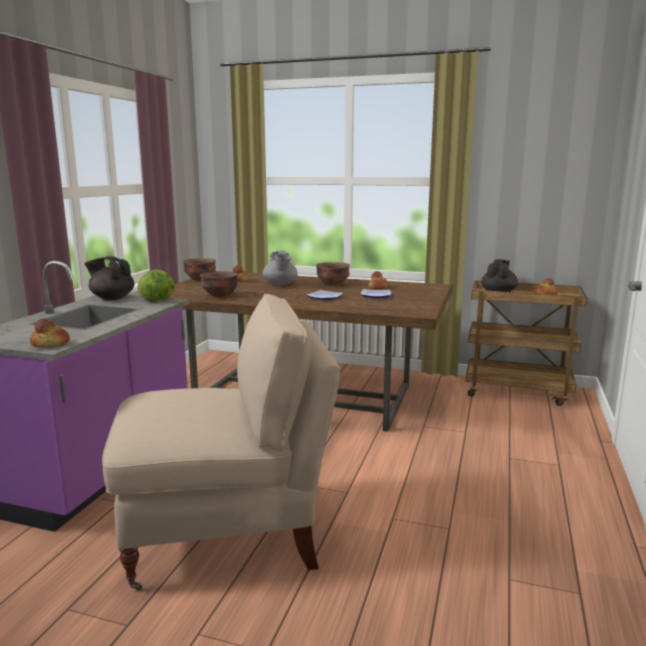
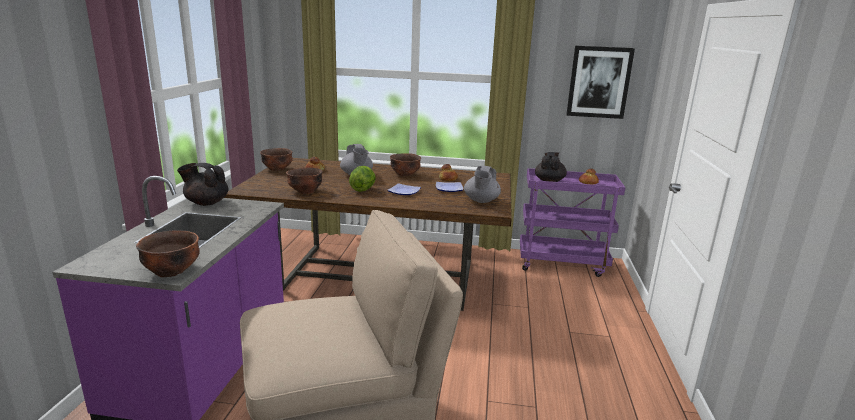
camera: 10 degrees left, 5 degrees up
bread [30,318,70,348] -> brown bowl [136,231,200,277]
lettuce [138,270,175,302] -> lettuce moved to [349,166,376,192]
brown cart [466,281,587,406] -> purple cart [520,168,626,277]
none -> grey teapot [464,166,501,203]
none -> picture [566,46,635,119]

